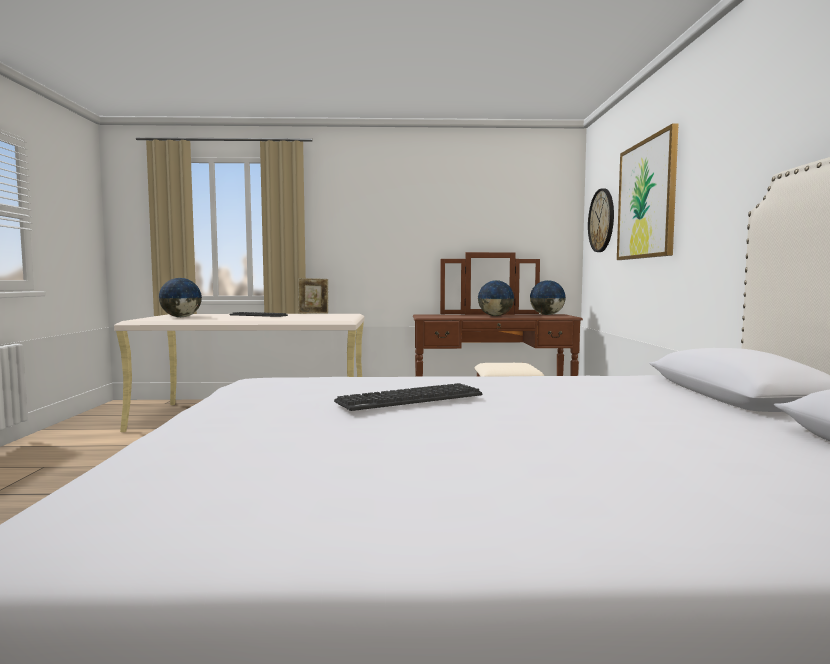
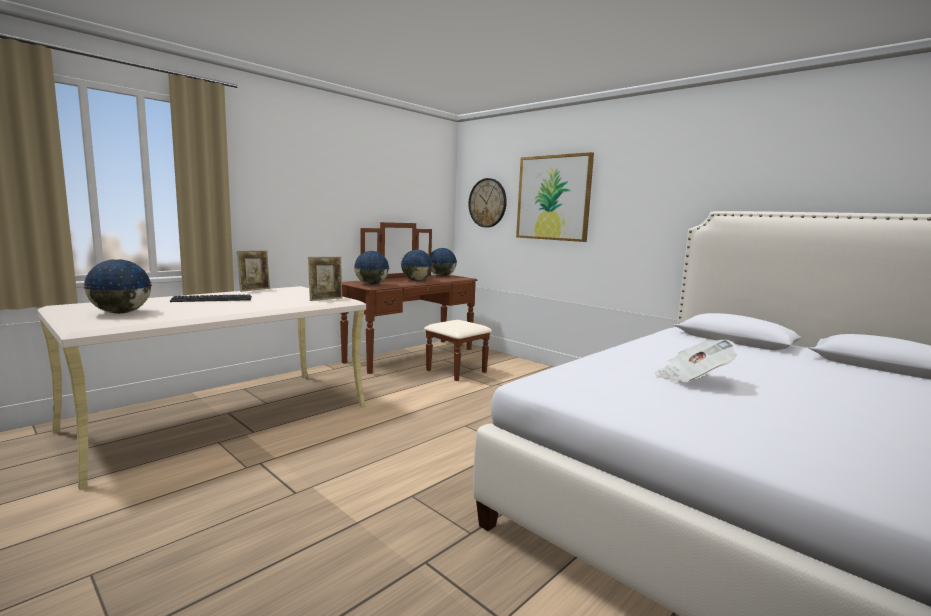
camera: 45 degrees left, 5 degrees up
keyboard [334,383,482,411] -> newspaper [655,340,737,383]
none -> picture frame [308,257,343,301]
none -> globe [354,251,390,285]

